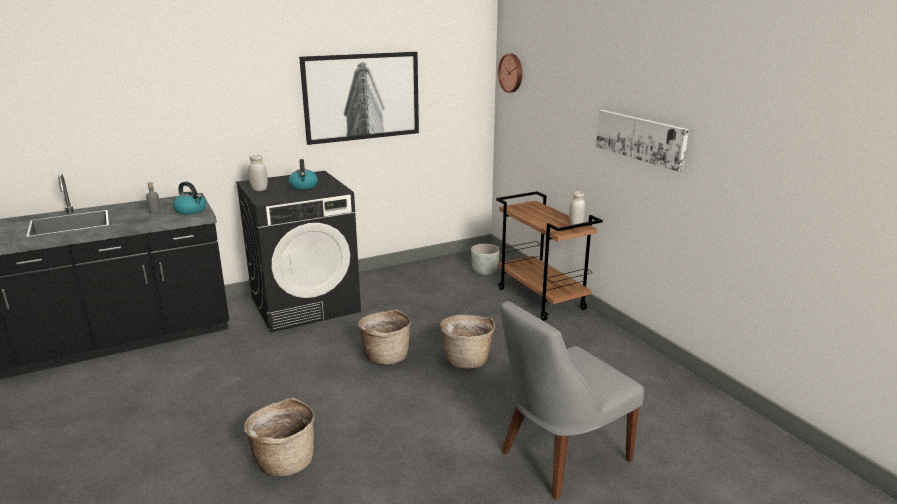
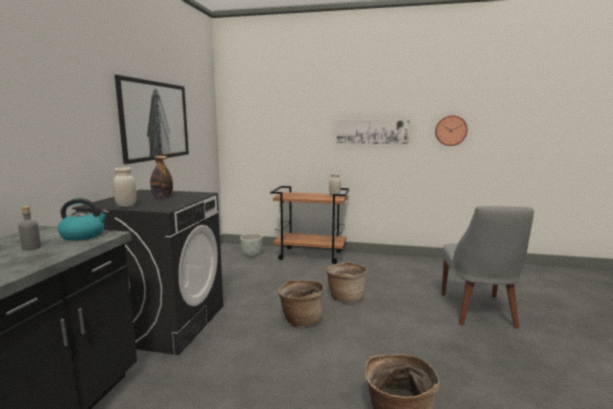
camera: 50 degrees left, 10 degrees down
kettle [288,159,318,190] -> bottle [150,156,173,198]
wall clock [498,54,522,93] -> wall clock moved to [435,115,468,146]

